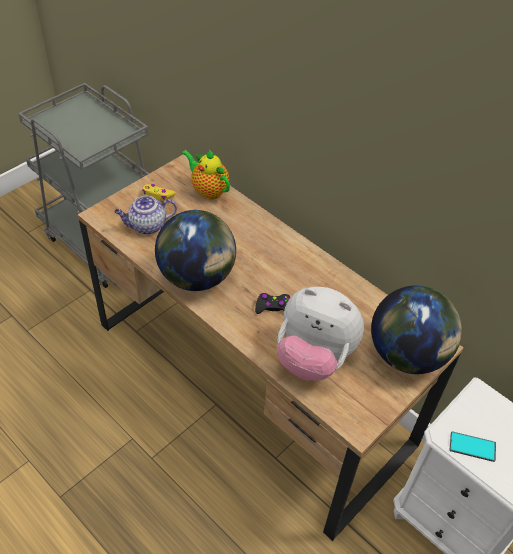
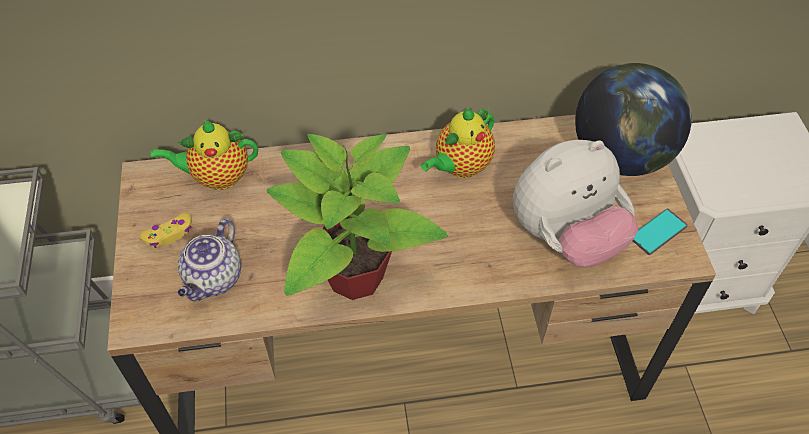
camera: 50 degrees left, 5 degrees up
globe [155,210,236,291] -> potted plant [266,134,448,300]
black game controller [255,293,291,314] -> none
phone [450,431,496,462] -> phone moved to [633,208,688,255]
none -> teapot [421,108,495,178]

